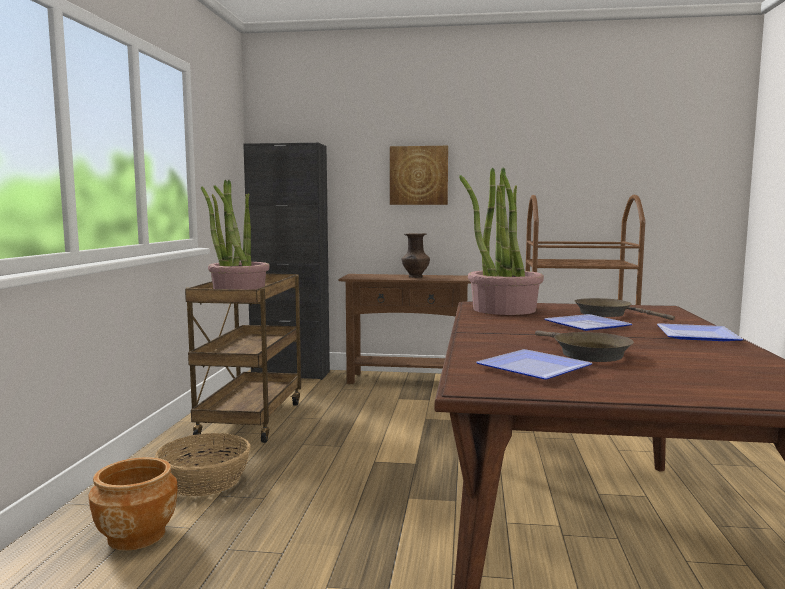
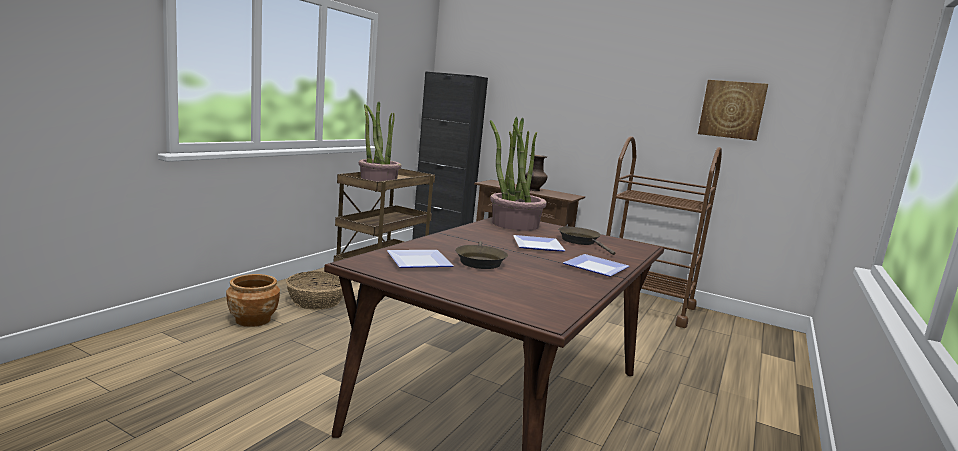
camera: 20 degrees right, 5 degrees up
picture [390,146,448,205] -> picture moved to [698,80,768,141]

